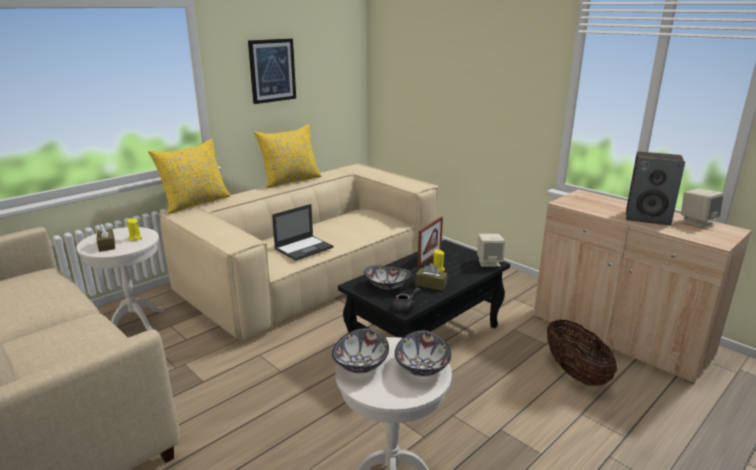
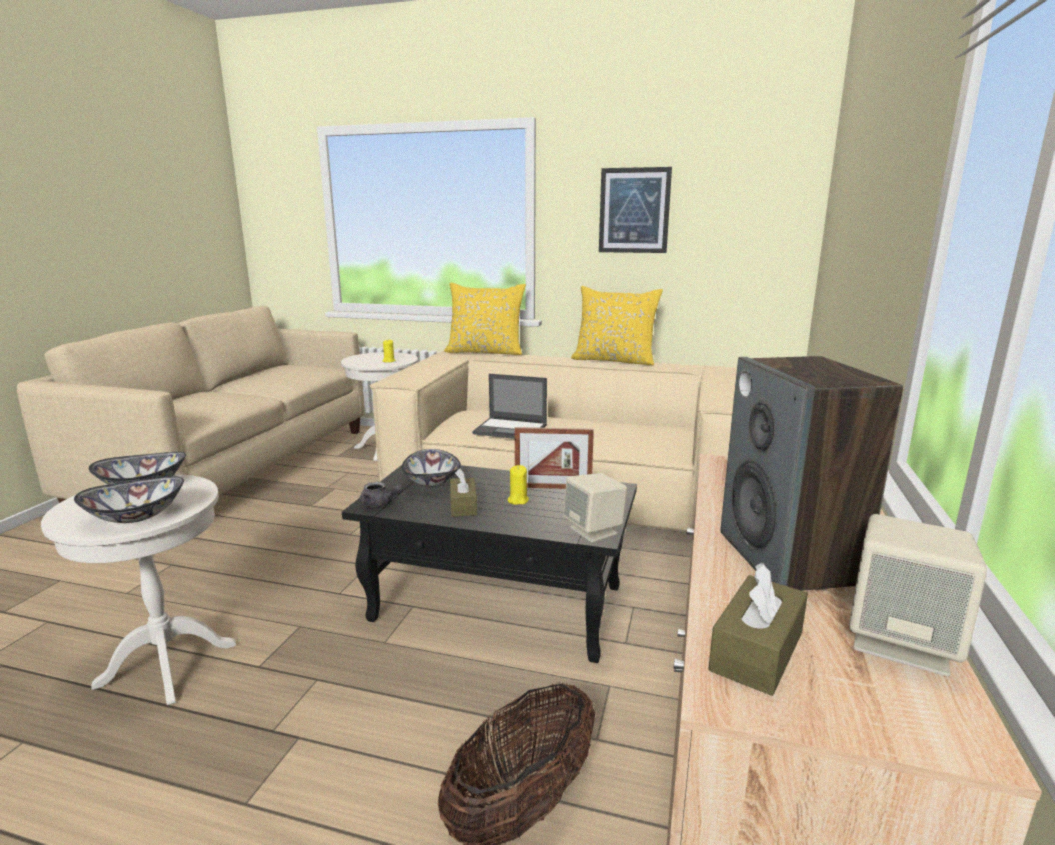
camera: 60 degrees right, 5 degrees down
brown tissue box [97,224,115,252] -> brown tissue box moved to [708,563,808,696]

